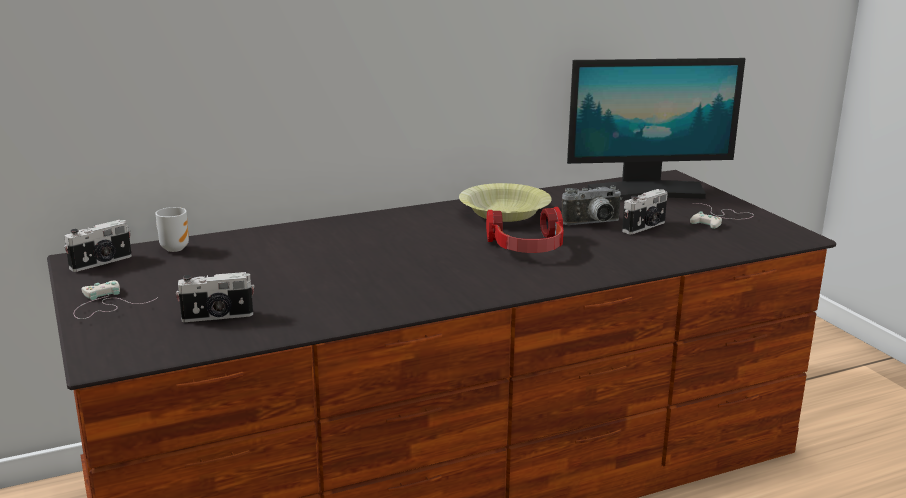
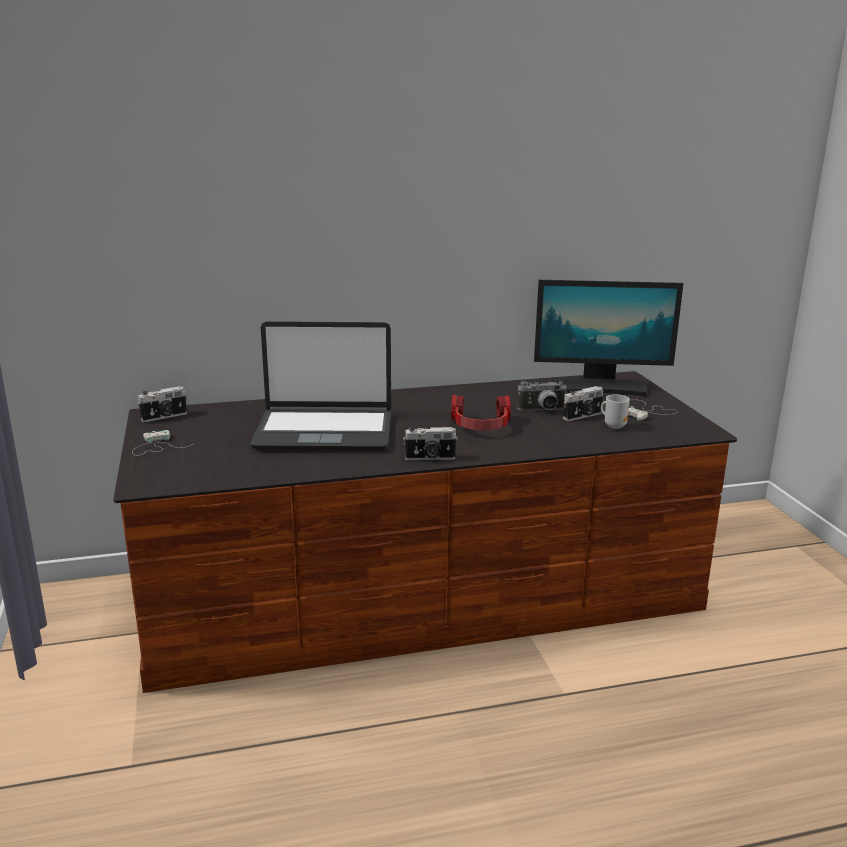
camera: 10 degrees right, 0 degrees up
mug [155,207,189,252] -> mug moved to [601,394,630,429]
camera [176,272,255,322] -> camera moved to [403,427,458,460]
yellow bowl [459,183,552,222] -> none
none -> laptop [250,321,391,450]

